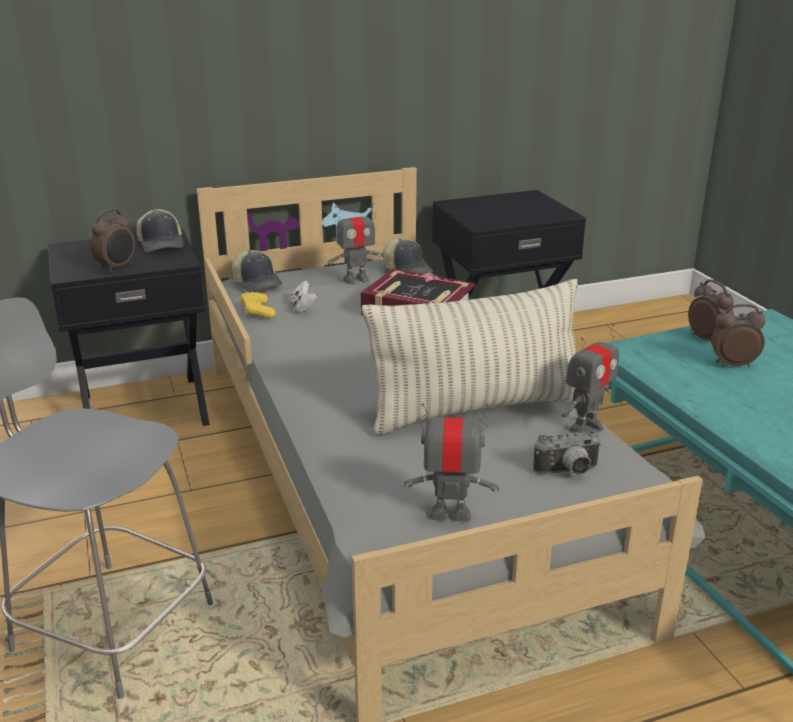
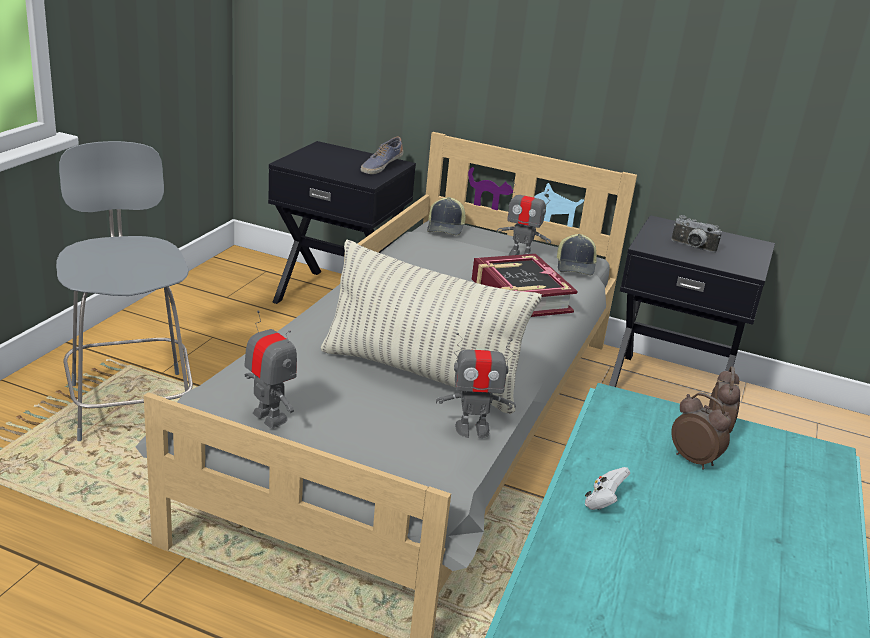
camera: 40 degrees right, 0 degrees up
alarm clock [91,209,135,273] -> none
cap [137,209,184,253] -> shoe [361,136,403,174]
yellow game controller [240,292,276,318] -> none
white game controller [289,281,317,313] -> white game controller moved to [585,467,630,510]
camera [533,431,601,475] -> camera moved to [671,215,722,253]

